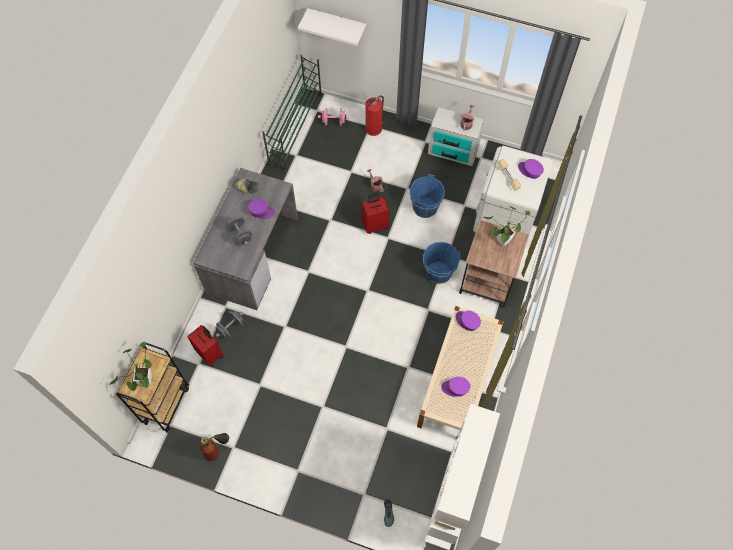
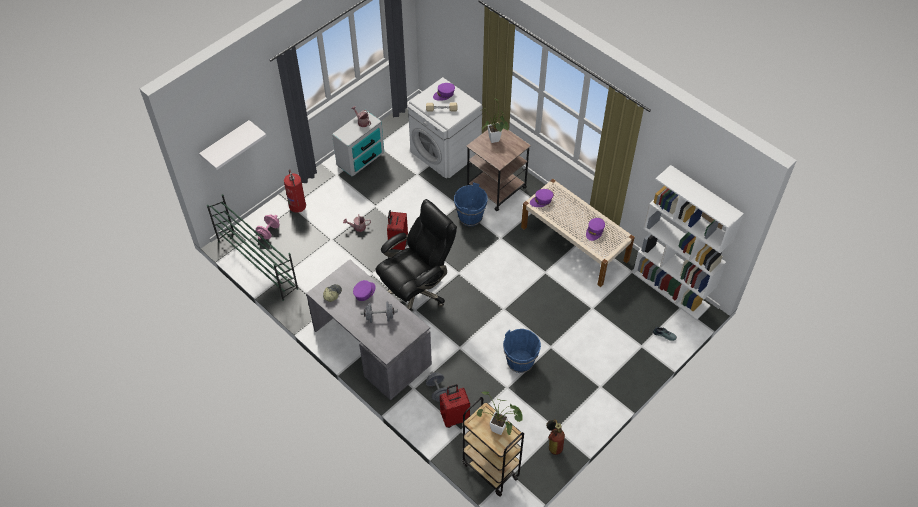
camera: 65 degrees left, 10 degrees down
blue bucket [410,174,445,218] -> blue bucket moved to [503,329,541,373]
none -> black office chair [376,199,457,311]

